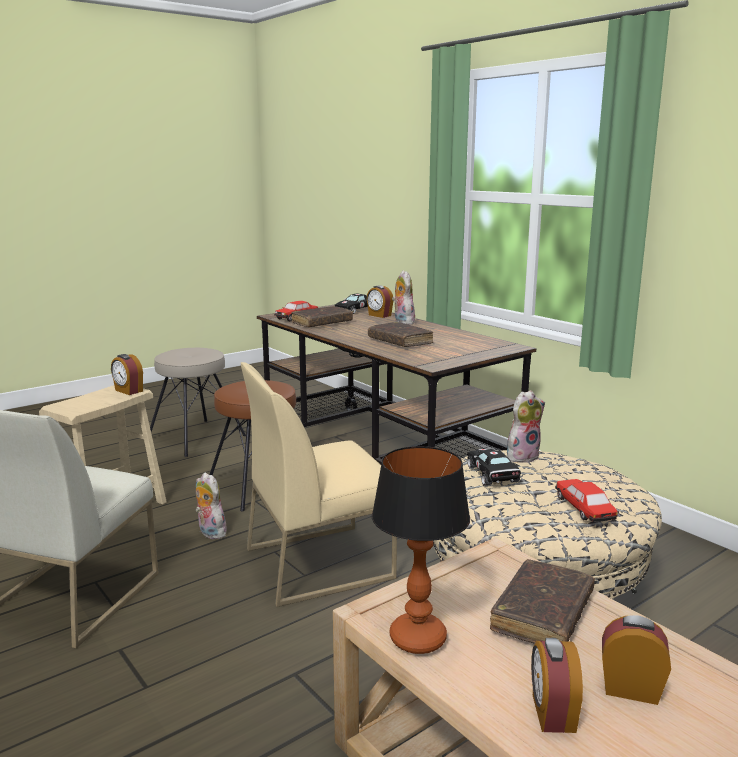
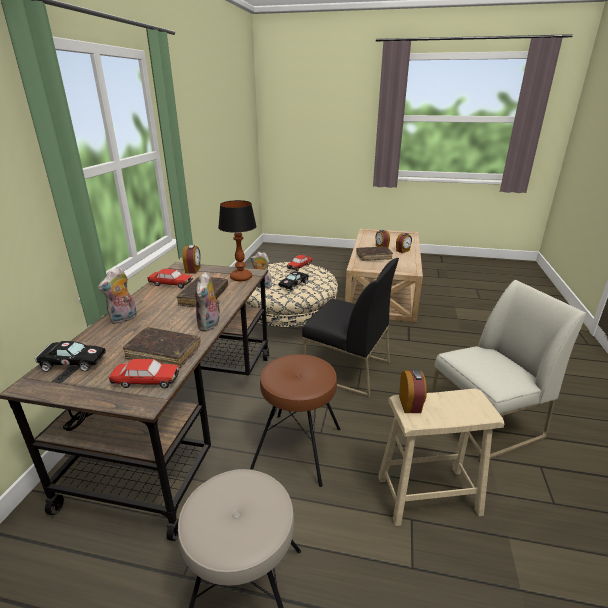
camera: 130 degrees left, 10 degrees up
plush toy [195,472,227,540] -> plush toy moved to [195,272,221,331]
beige chair [241,362,397,607] -> black chair [302,258,399,398]
alarm clock [367,285,393,318] -> alarm clock moved to [182,245,201,274]
table lamp [372,446,470,654] -> table lamp moved to [218,200,257,281]
none -> toy car [148,269,193,289]

